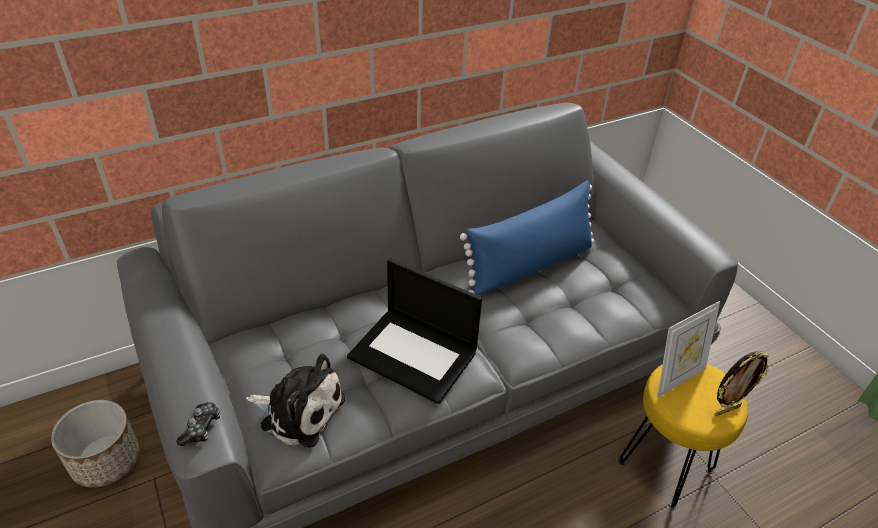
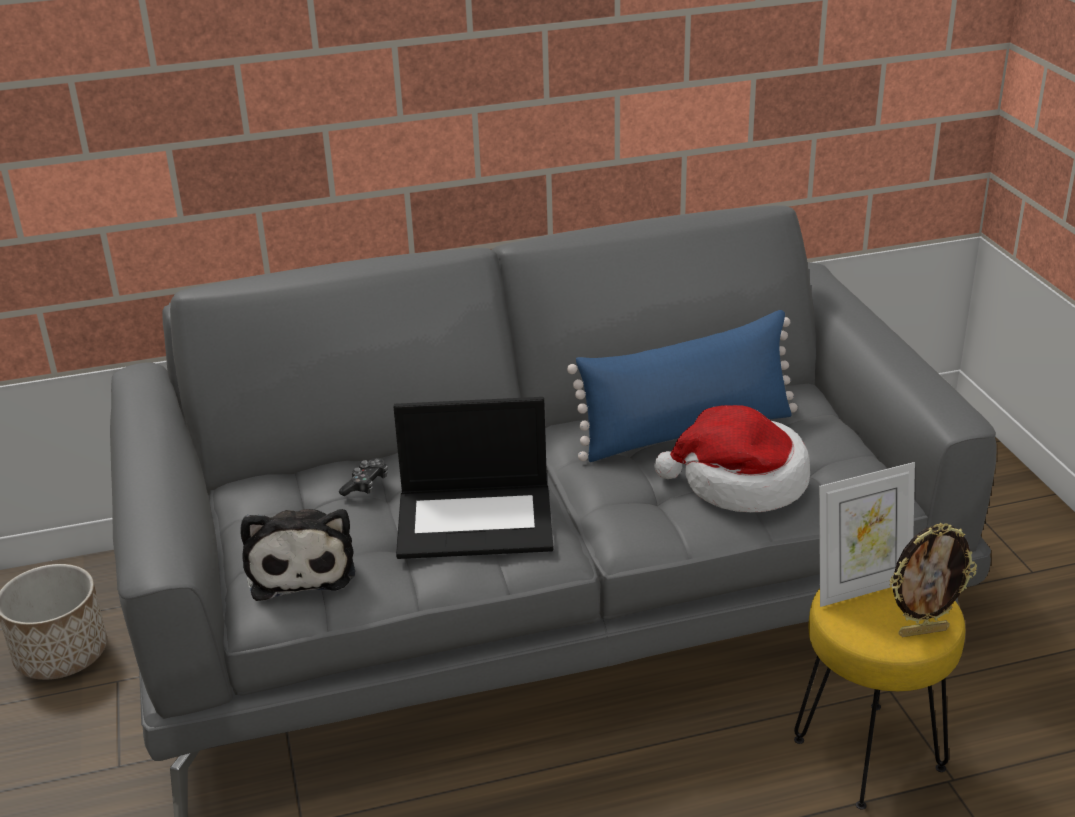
camera: 15 degrees right, 10 degrees down
game controller [176,402,220,446] -> game controller moved to [339,458,388,496]
plush toy [246,353,345,448] -> plush toy turned 45 degrees clockwise [240,509,355,601]
laptop [347,258,482,404] -> laptop turned 45 degrees counterclockwise [394,397,553,559]
none -> hat [654,405,810,512]

